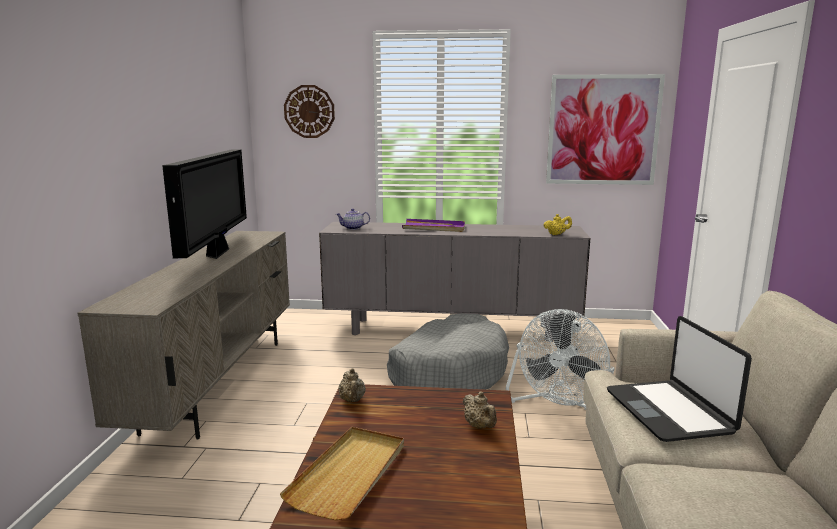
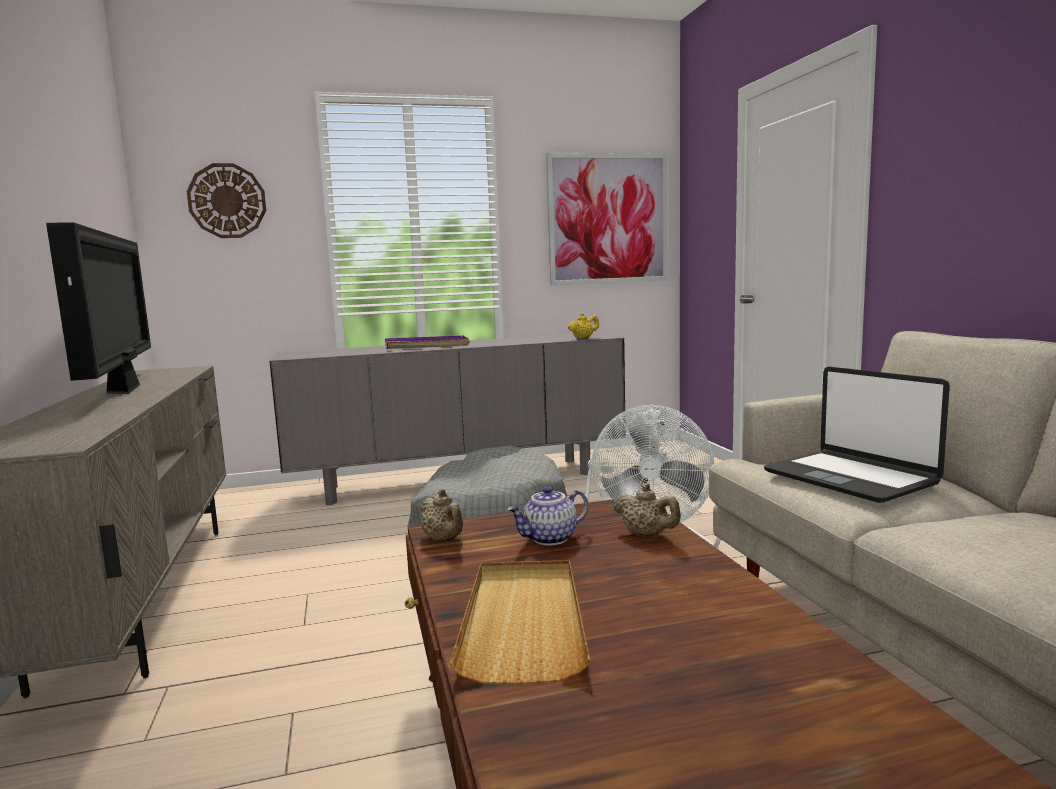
camera: 20 degrees left, 5 degrees down
teapot [336,208,370,230] -> teapot moved to [507,487,588,545]

